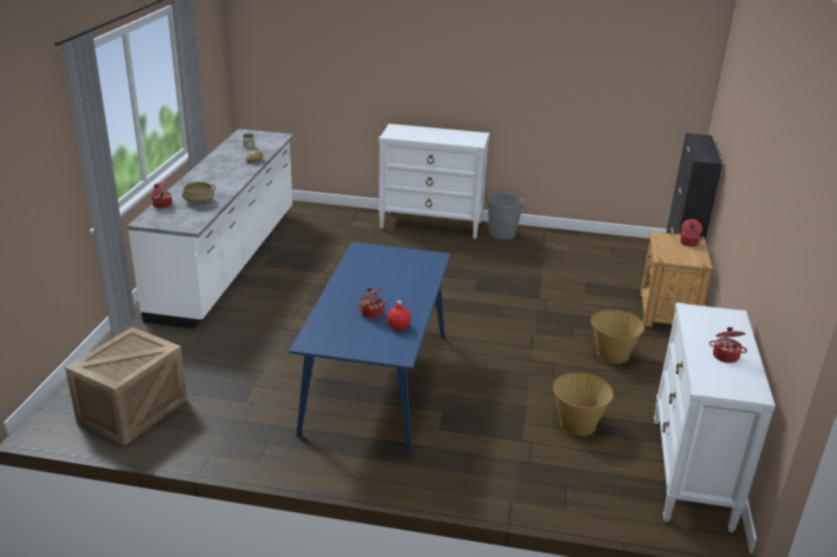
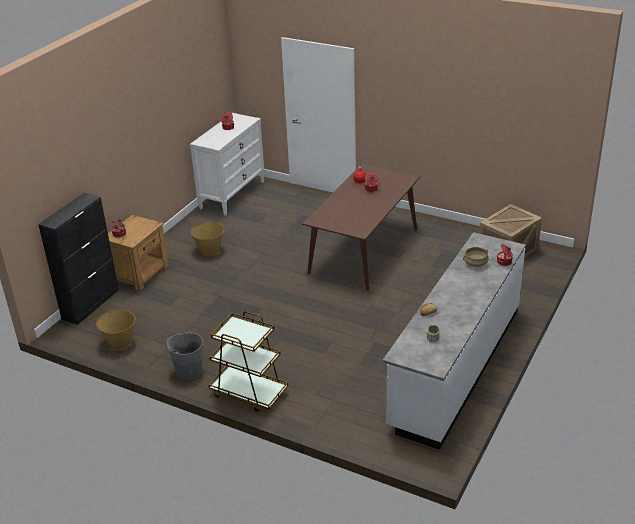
camera: 160 degrees left, 5 degrees up
blue dining table [289,242,451,454] -> brown dining table [302,164,421,290]
white dresser [378,124,490,239] -> brown cart [208,311,288,412]
basket [553,373,614,435] -> basket moved to [96,310,135,350]

